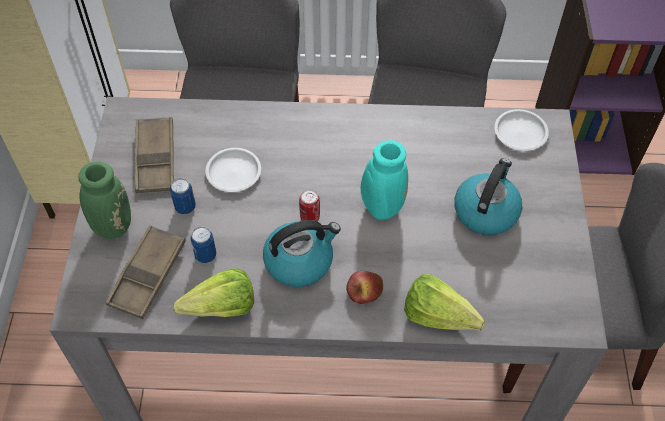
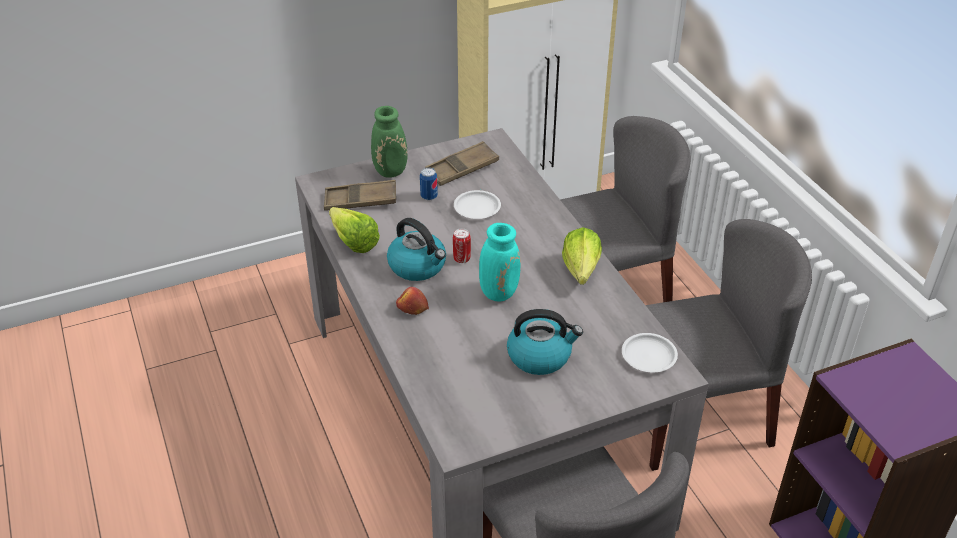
camera: 65 degrees right, 15 degrees down
can [190,227,216,263] -> none
lettuce [404,274,485,330] -> lettuce moved to [562,227,602,285]

